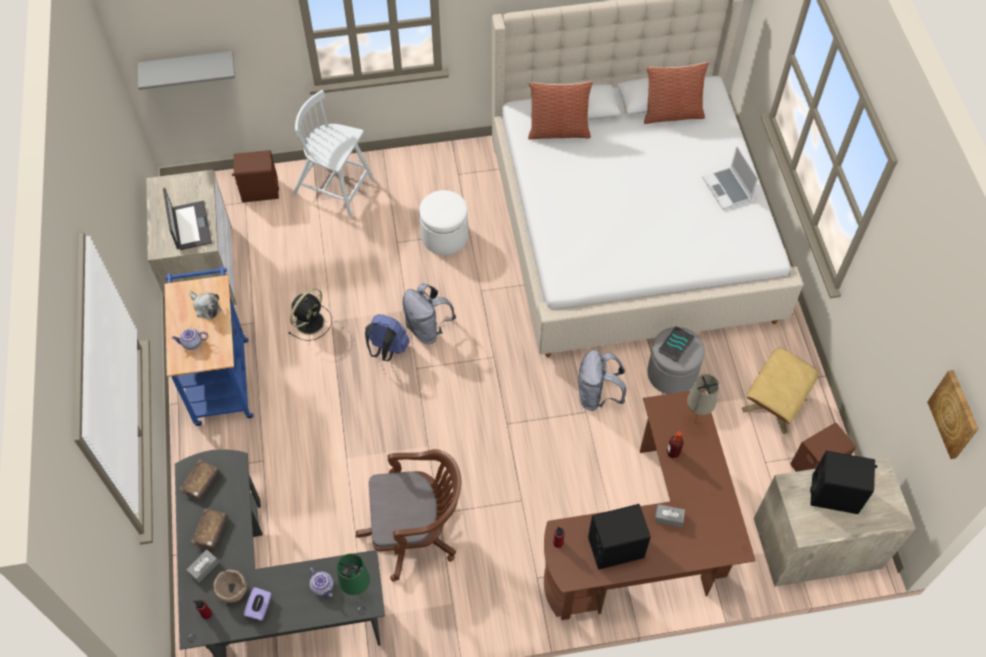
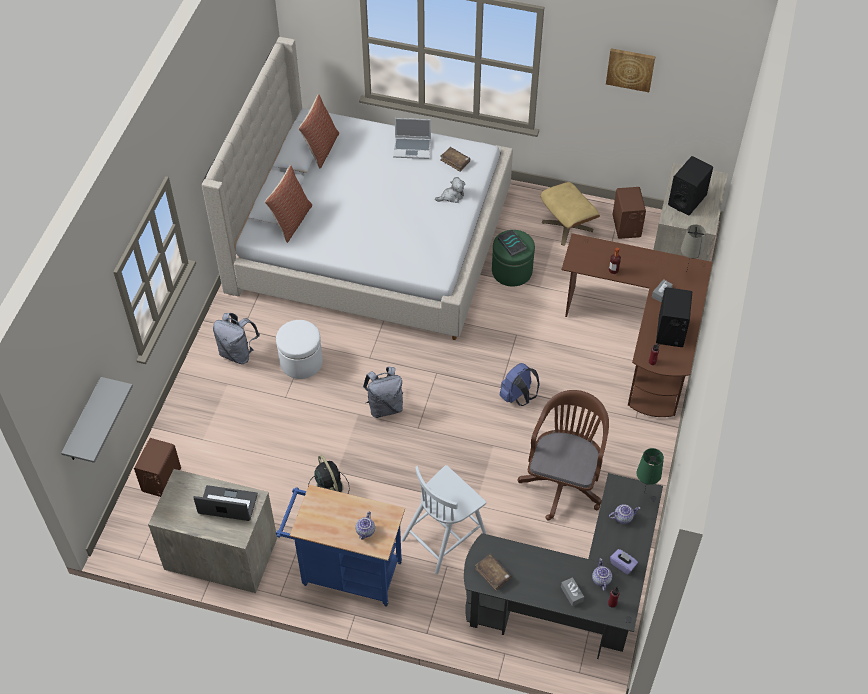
camera: 65 degrees left, 5 degrees down
plush toy [189,291,221,319] -> plush toy moved to [435,177,465,203]
brown book [191,508,228,549] -> brown book moved to [440,147,470,172]
brown bowl [213,570,247,603] -> teapot [592,558,612,591]
white chair [293,90,373,216] -> white chair moved to [401,465,486,575]
blue backpack [365,314,409,361] -> blue backpack moved to [499,363,540,406]
grey backpack [578,350,626,411] -> grey backpack moved to [213,313,260,364]
grey ottoman [647,327,705,394] -> green ottoman [492,230,535,287]
beige table lamp [687,374,719,424] -> beige table lamp moved to [681,224,706,273]
picture [927,370,979,459] -> picture moved to [606,48,656,92]

